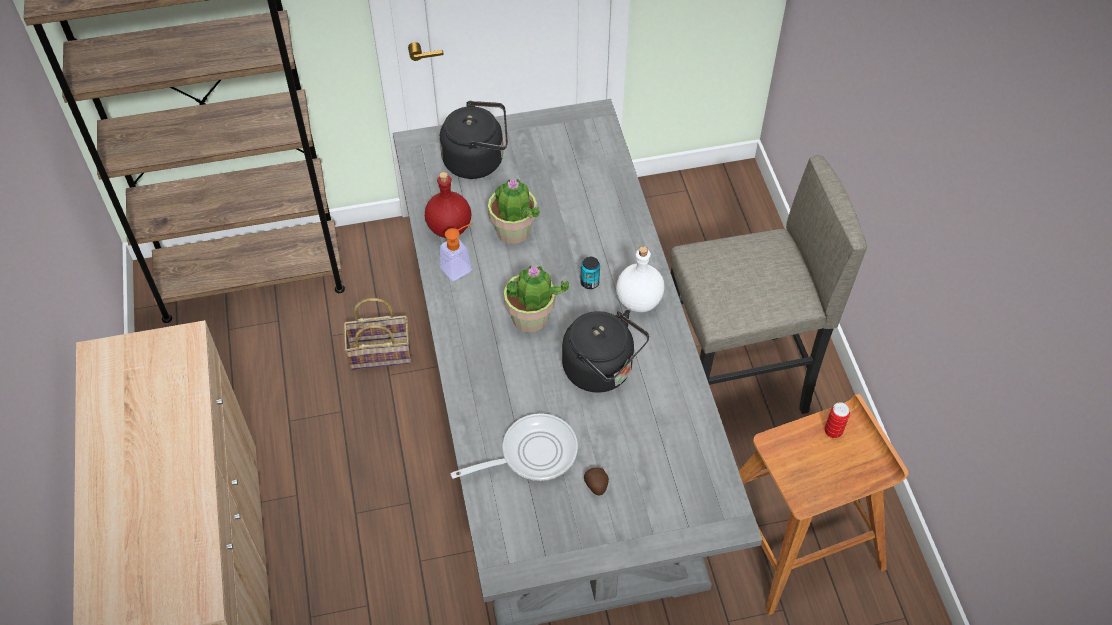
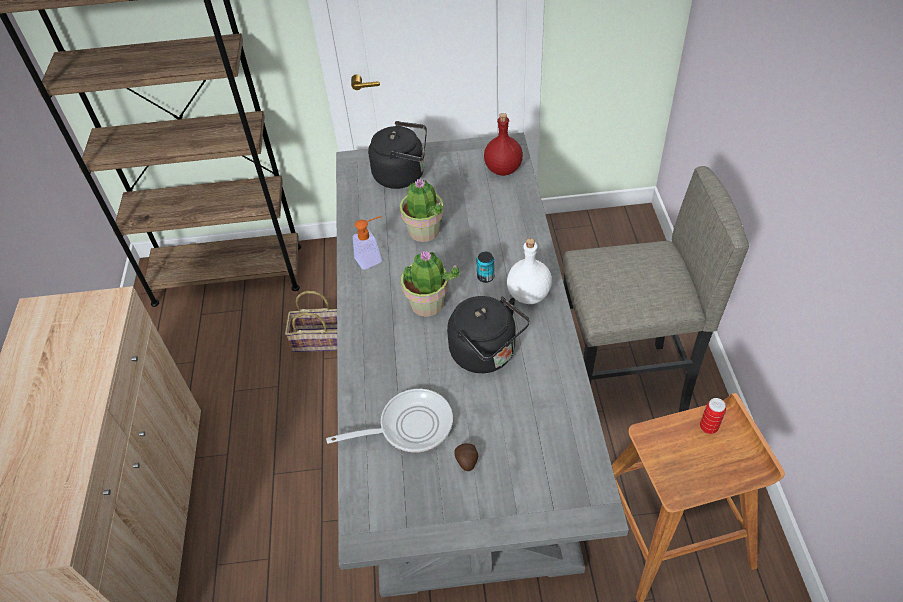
camera: 10 degrees right, 5 degrees down
red bottle [425,172,471,238] -> red bottle moved to [484,113,523,176]

